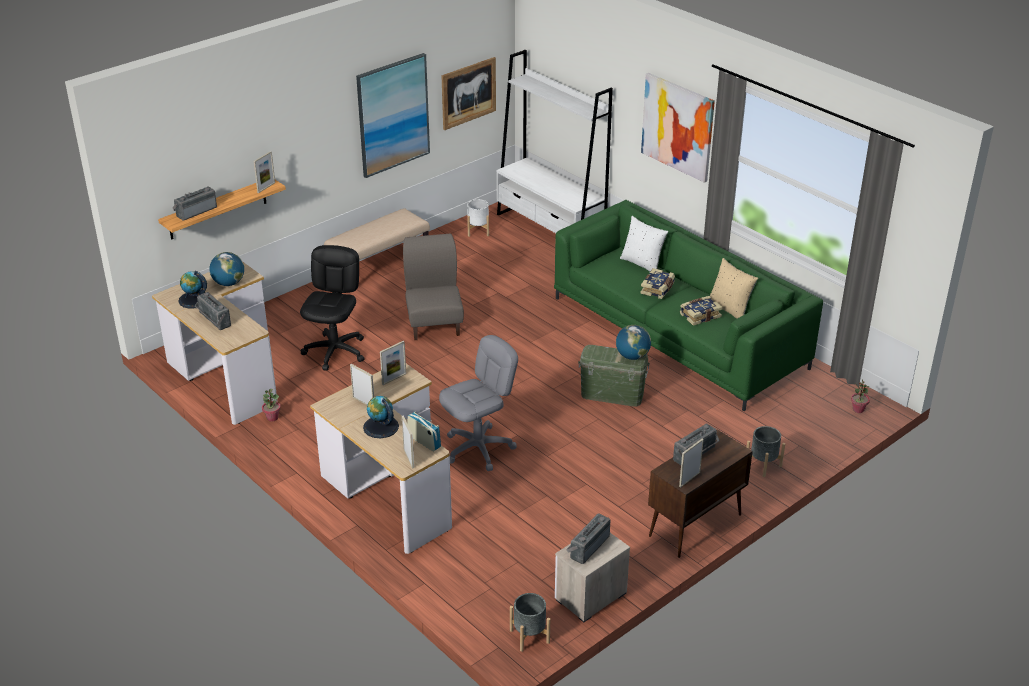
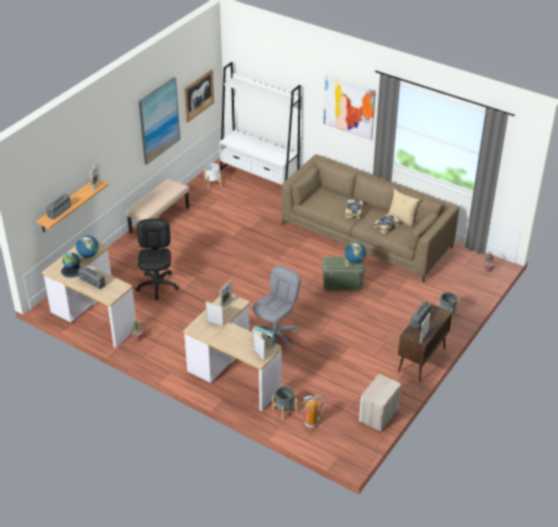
camera: 15 degrees left, 5 degrees up
globe [363,396,399,438] -> none
grey chair [403,234,464,340] -> none
grey planter [510,593,550,652] -> grey planter moved to [272,387,297,420]
green sofa [554,200,823,411] -> brown sofa [281,154,459,282]
radio [566,513,611,564] -> none
white pillow [620,216,669,271] -> none
none -> fire extinguisher [303,395,325,428]

